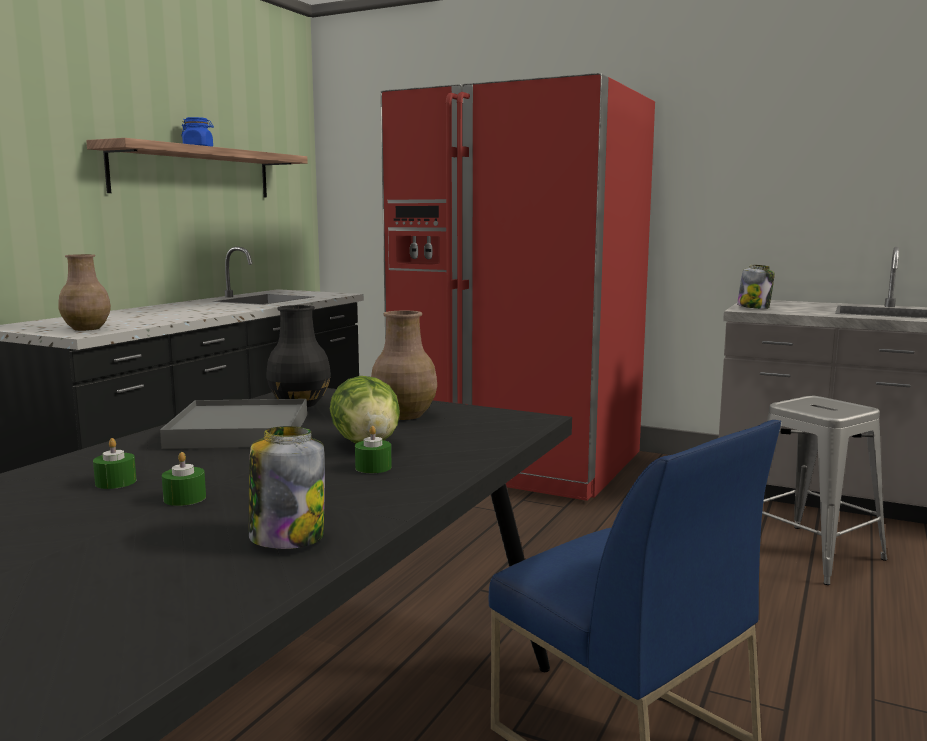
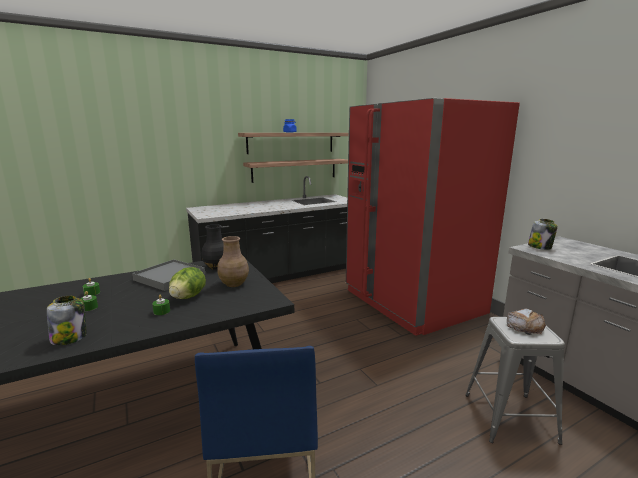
camera: 35 degrees right, 5 degrees up
brown vase [58,254,111,331] -> none
none -> shelf [243,159,348,183]
none -> bread [507,309,546,334]

